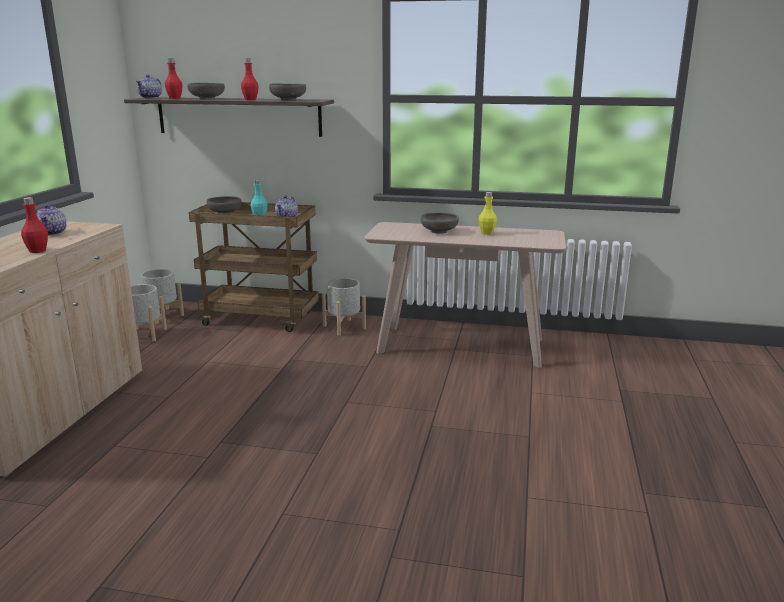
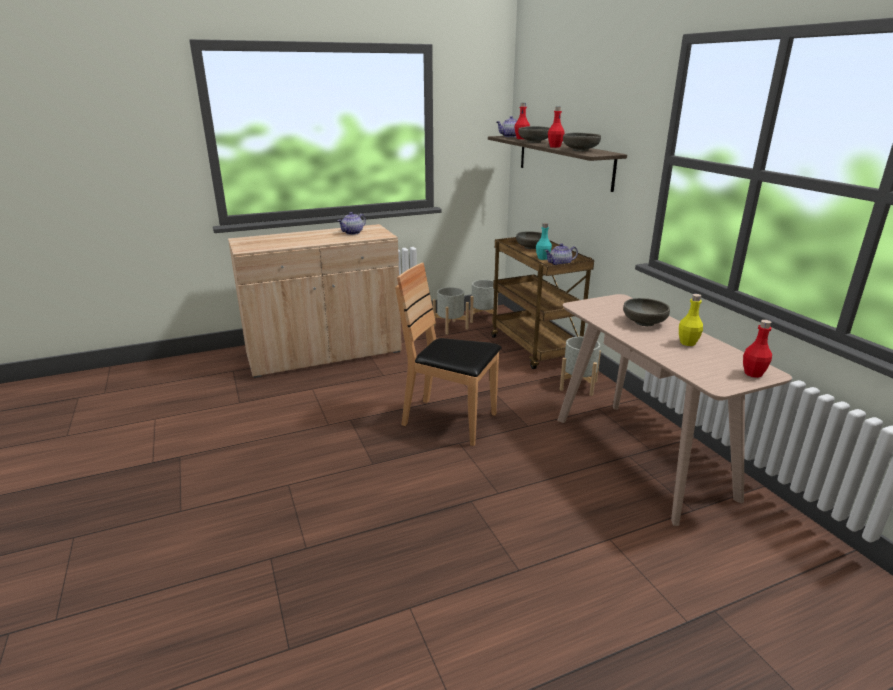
camera: 55 degrees right, 5 degrees up
red bottle [21,197,48,253] -> red bottle moved to [743,320,772,378]
none -> brown chair [395,263,501,446]

